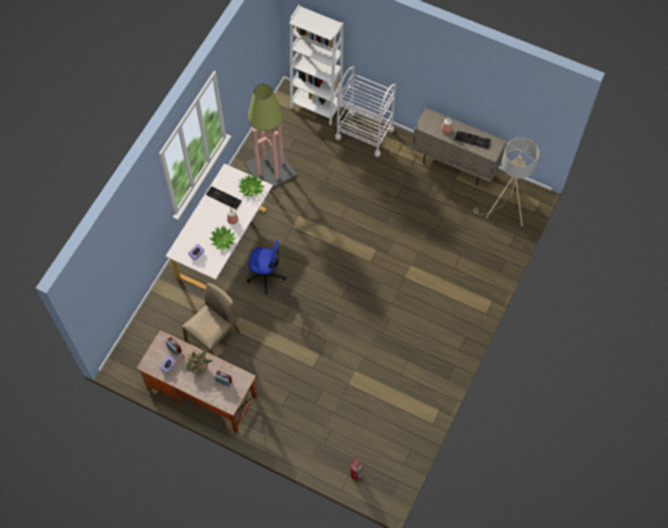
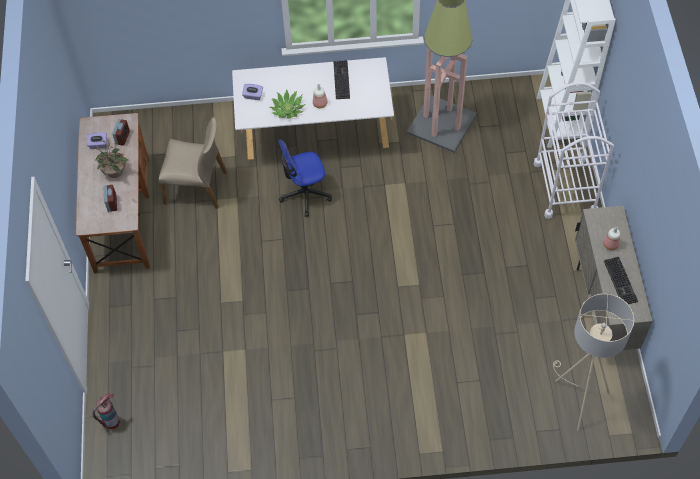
camera: 60 degrees right, 5 degrees down
potted plant [237,175,264,197] -> none
office chair [247,240,286,294] -> office chair turned 90 degrees clockwise [278,140,332,217]

